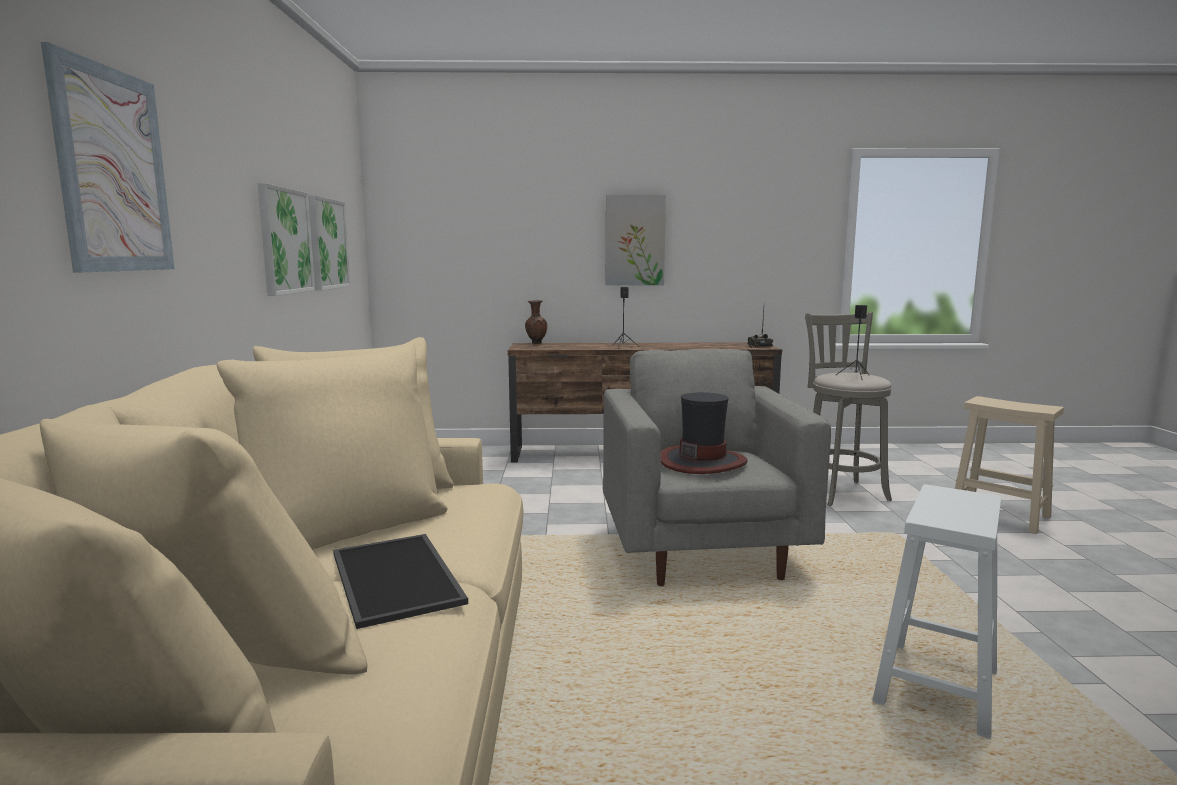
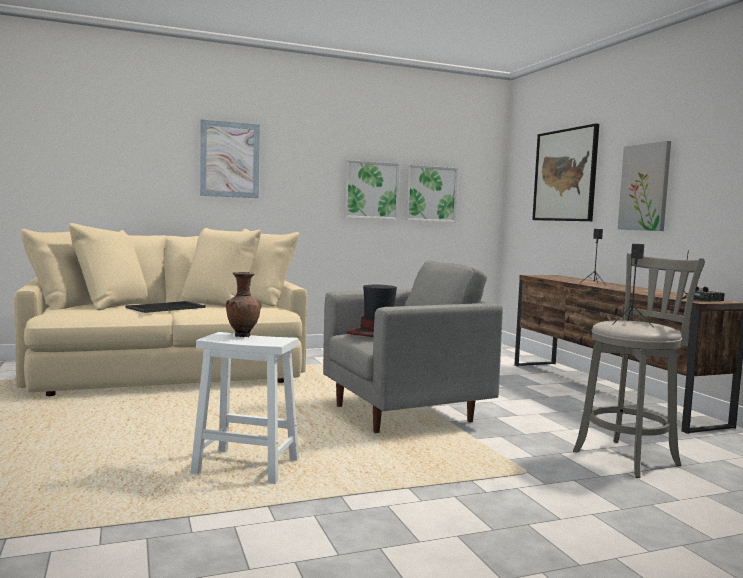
camera: 70 degrees right, 5 degrees down
brown vase [525,300,547,344] -> brown vase moved to [226,272,262,337]
beige stool [955,396,1064,534] -> none
none -> picture [532,124,599,221]

